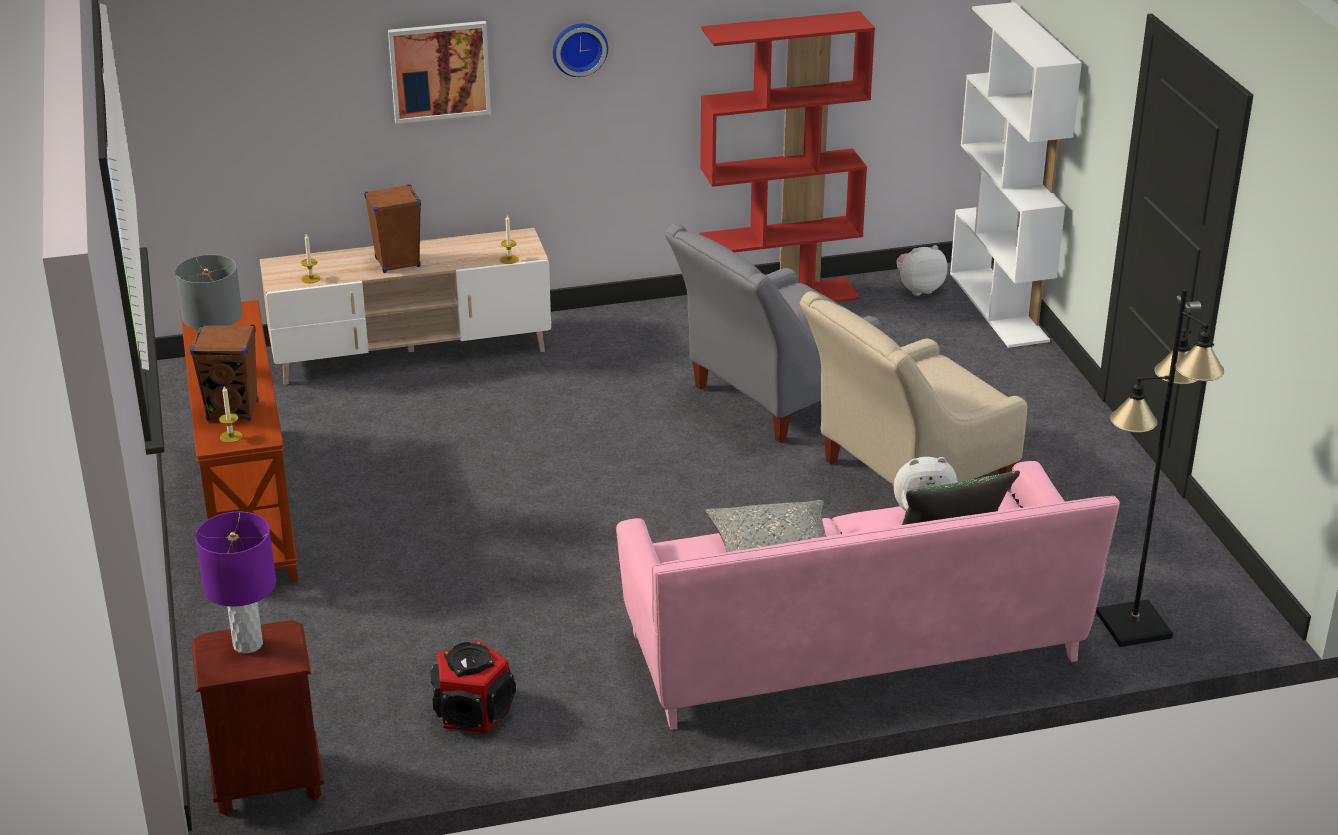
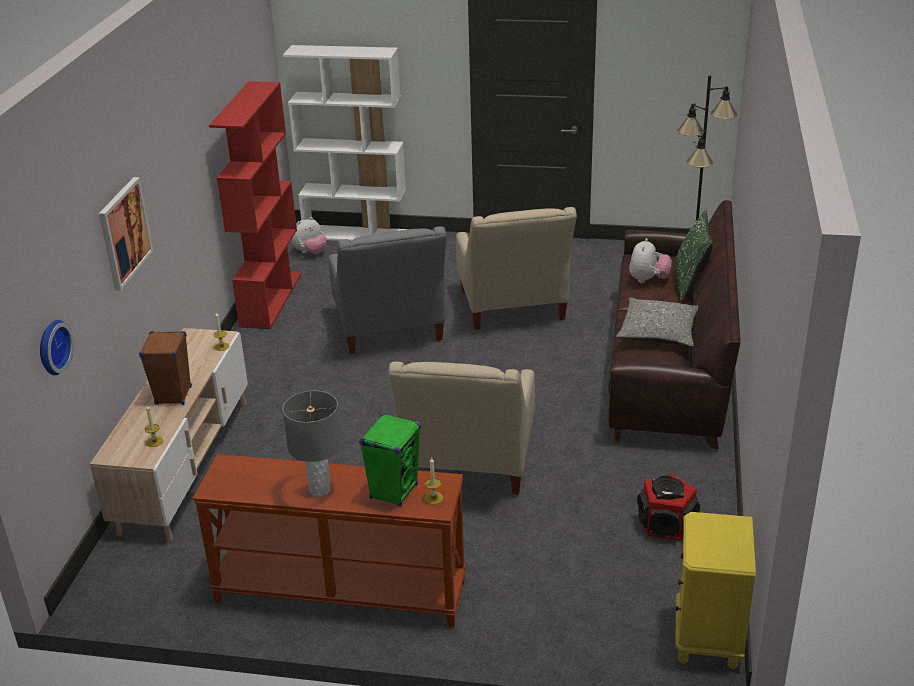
camera: 65 degrees left, 0 degrees up
brown speaker [190,324,259,421] -> green speaker [359,413,421,507]
brown nightstand [192,620,324,816] -> yellow nightstand [675,512,756,670]
purple table lamp [195,512,276,654] -> none
wall clock [553,23,608,77] -> wall clock moved to [40,320,74,375]
pink sofa [616,461,1120,730] -> brown sofa [608,200,741,449]
plush toy [896,245,948,296] -> plush toy turned 135 degrees counterclockwise [291,217,327,254]
none -> beige armchair [388,361,535,495]

